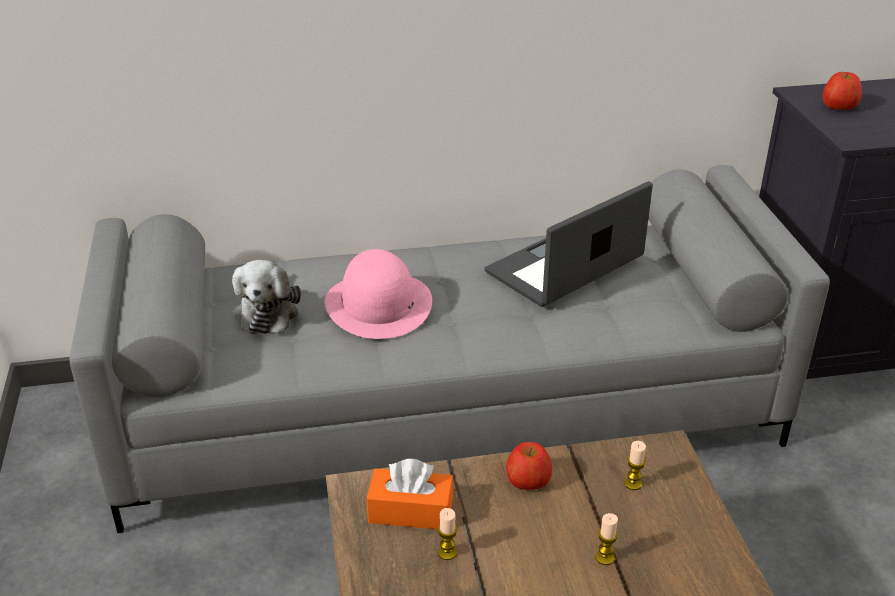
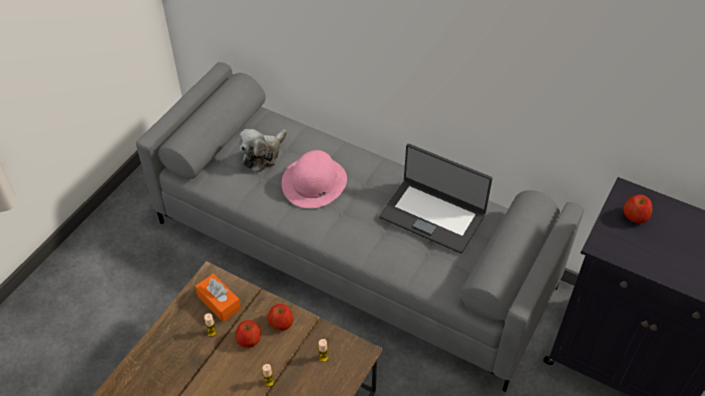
camera: 40 degrees right, 15 degrees up
laptop [485,181,653,307] -> laptop turned 150 degrees counterclockwise [379,144,492,254]
none -> apple [235,320,261,348]

